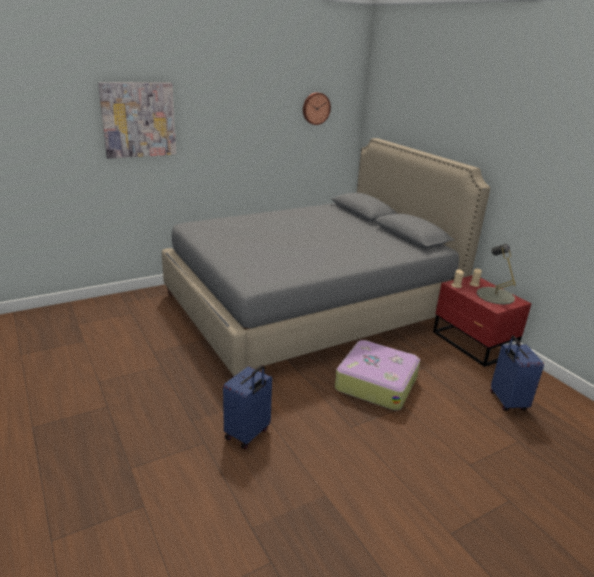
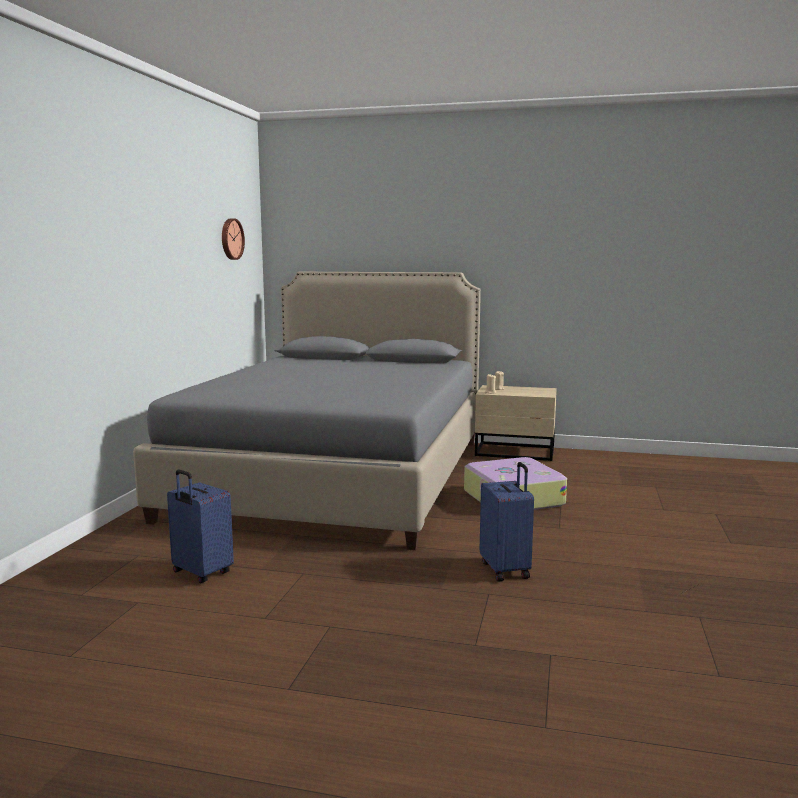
camera: 45 degrees left, 15 degrees down
picture [98,82,176,159] -> none
red nightstand [433,275,532,367] -> beige nightstand [475,385,557,461]
grey table lamp [477,244,516,305] -> none
blue suitcase [490,336,544,411] -> blue suitcase moved to [167,470,234,583]

